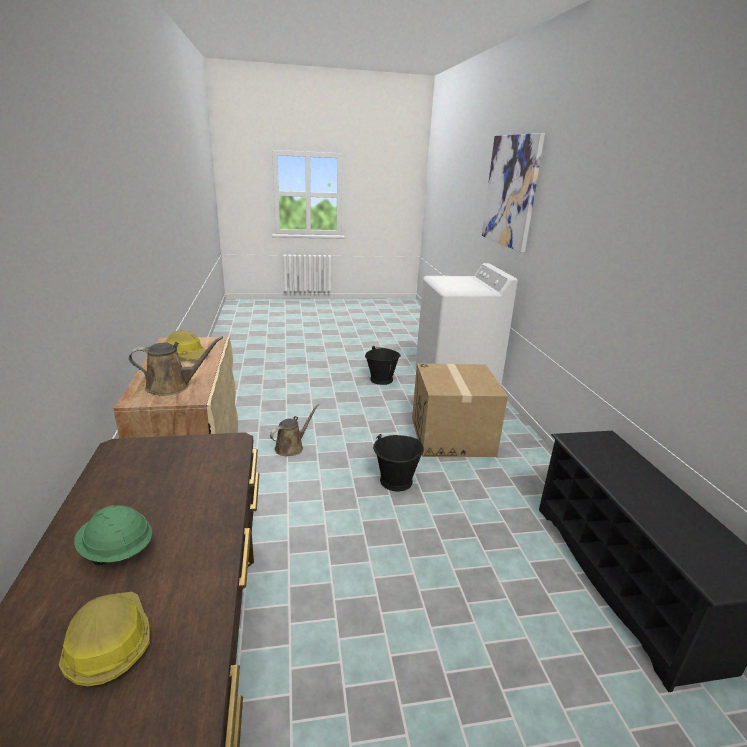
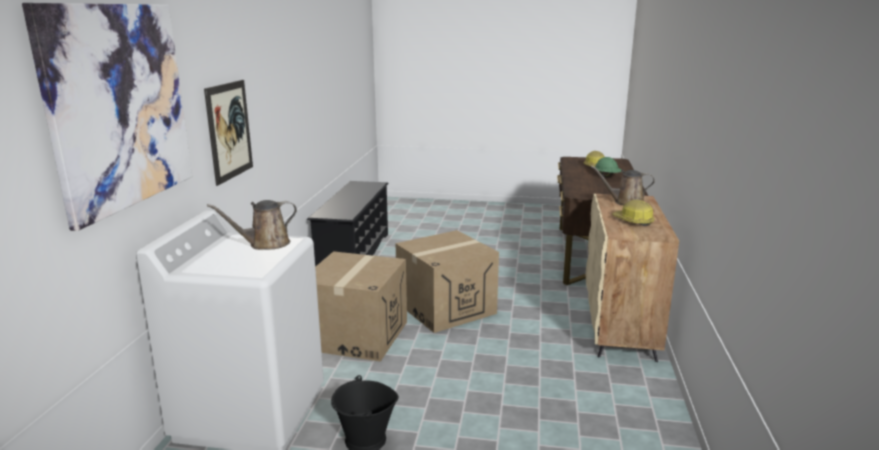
camera: 160 degrees left, 5 degrees down
brown watering can [270,404,319,456] -> brown watering can moved to [207,200,297,250]
black bucket [373,434,424,492] -> cardboard box [395,230,499,333]
none -> picture [204,80,253,186]

